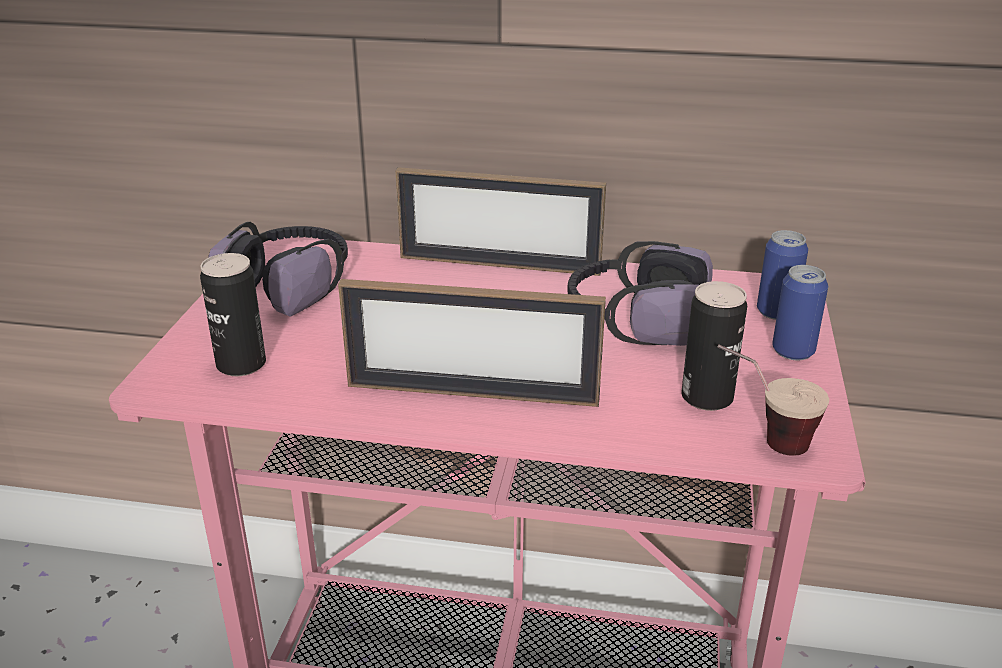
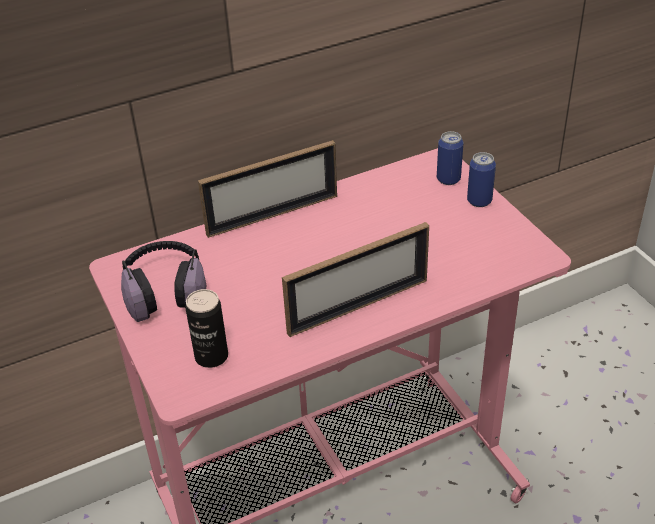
camera: 35 degrees left, 10 degrees up
headphones [567,241,713,346] -> none
can [681,281,747,411] -> none
cup [718,345,829,456] -> none

